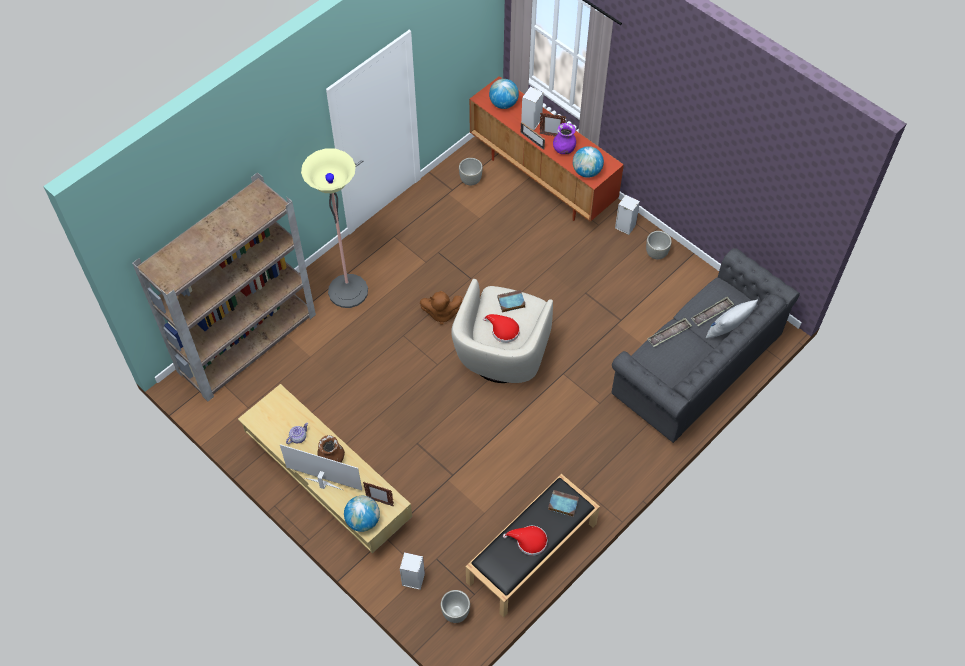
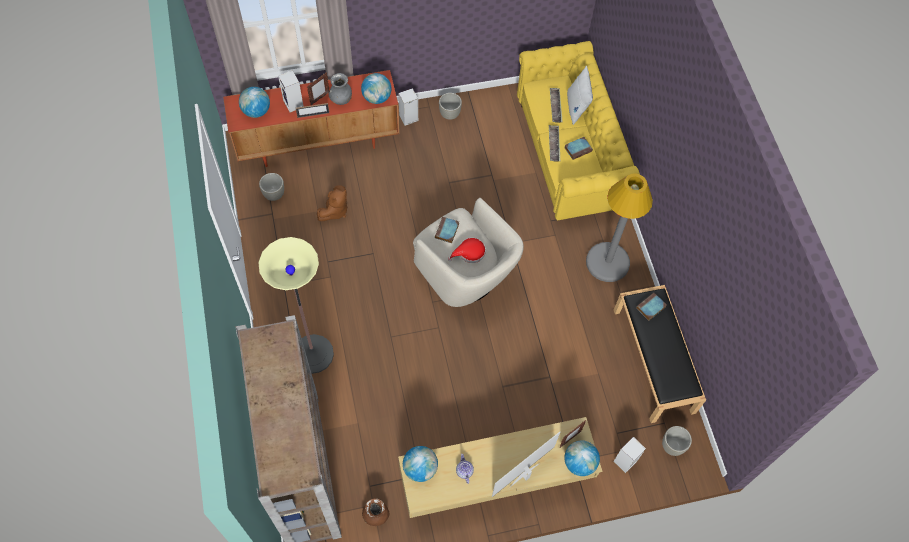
camera: 60 degrees left, 5 degrees up
brown vase [317,435,345,463] -> brown vase moved to [362,498,389,526]
brown plush toy [420,291,463,325] -> brown plush toy moved to [317,185,347,221]
red hat [503,526,547,556] -> none
purple vase [553,123,576,154] -> grey vase [329,73,352,105]
grey sofa [612,248,800,443] -> yellow sofa [517,41,640,220]
none -> globe [403,446,438,482]
none -> book [564,137,593,160]
none -> grey floor lamp [586,173,653,282]

